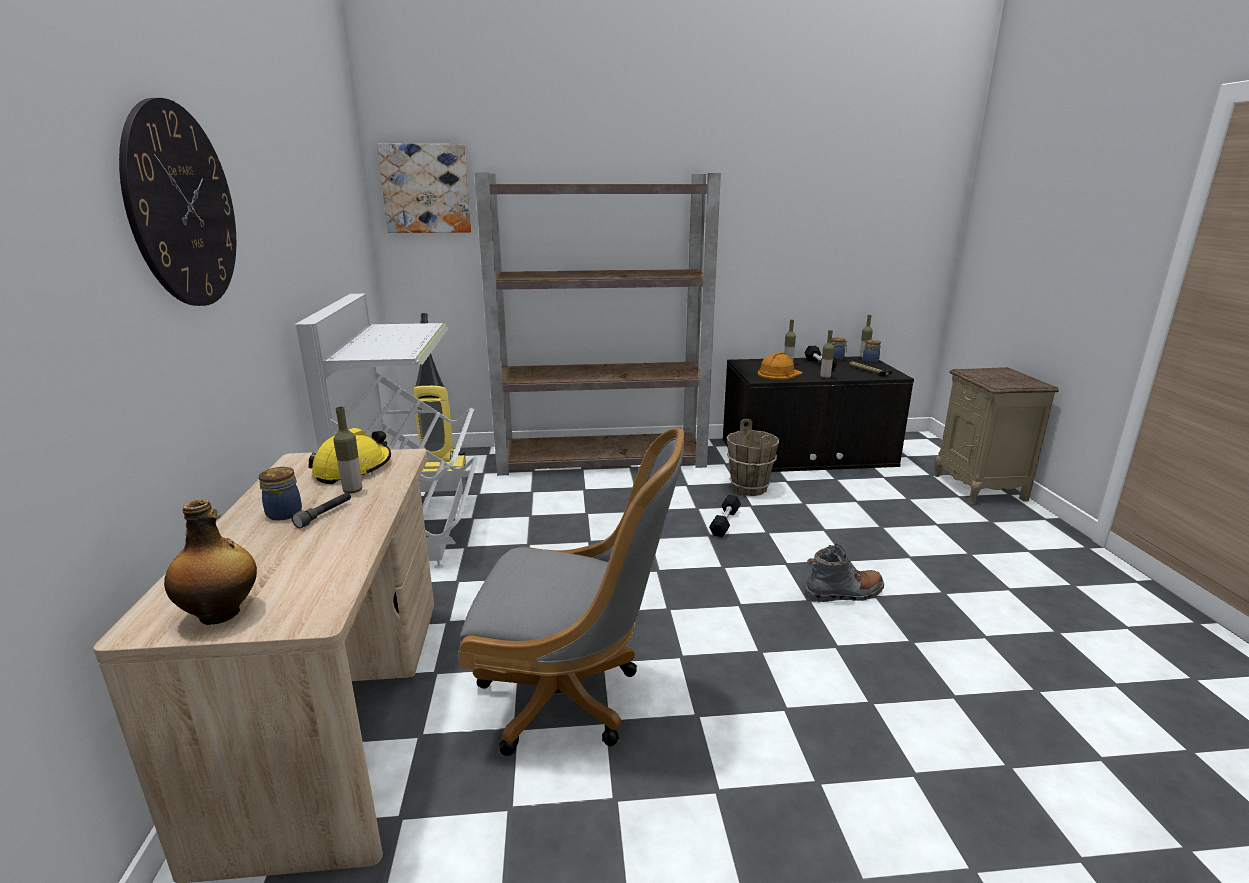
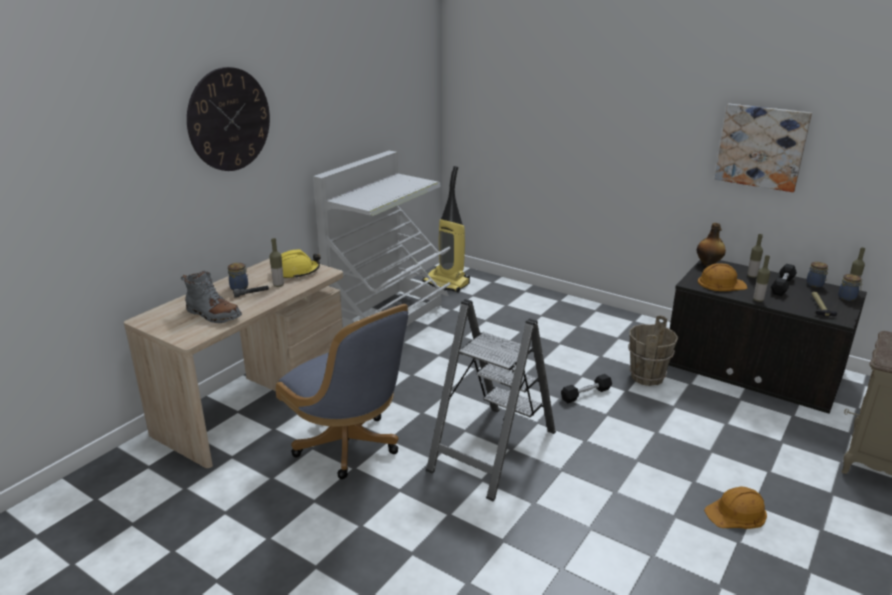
camera: 40 degrees right, 5 degrees up
bottle [164,499,257,625] -> bottle moved to [697,223,726,266]
picture [377,144,471,233] -> picture moved to [715,104,812,192]
grey office chair [459,428,684,756] -> blue office chair [275,304,408,479]
brown bookcase [475,173,721,476] -> none
grey boot [805,544,884,602] -> grey boot moved to [180,270,242,323]
none -> grey step ladder [426,299,556,501]
none -> orange hard hat [704,486,767,529]

